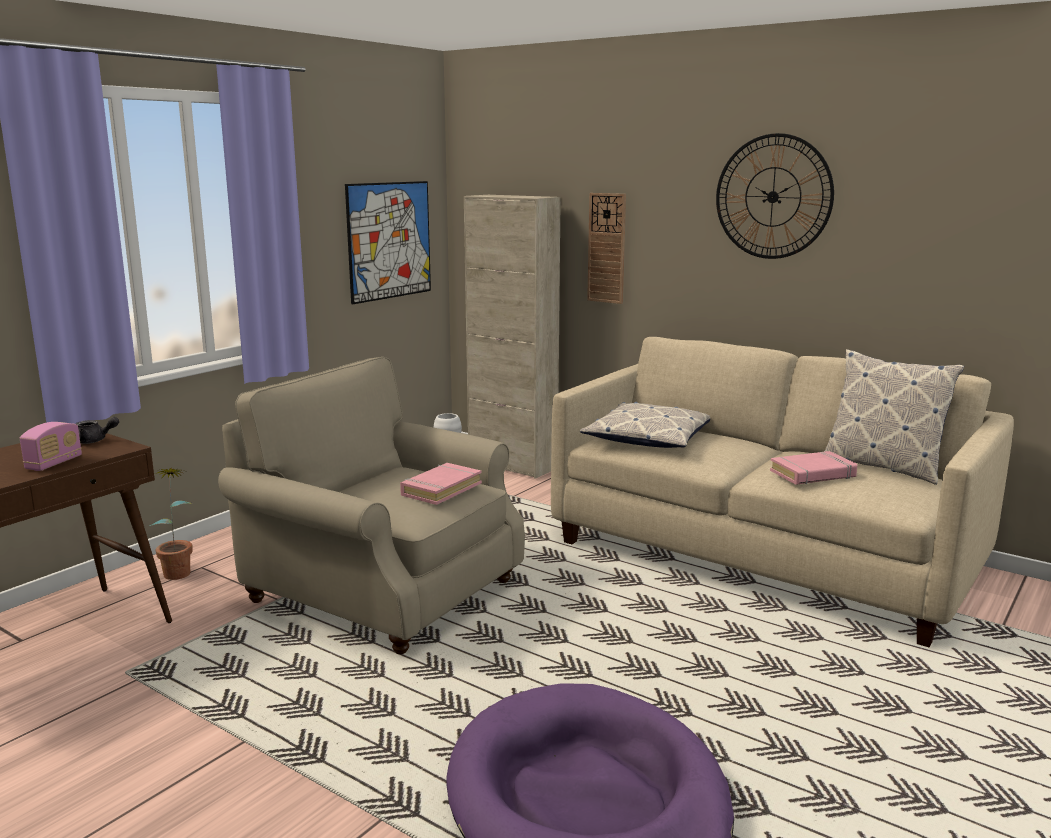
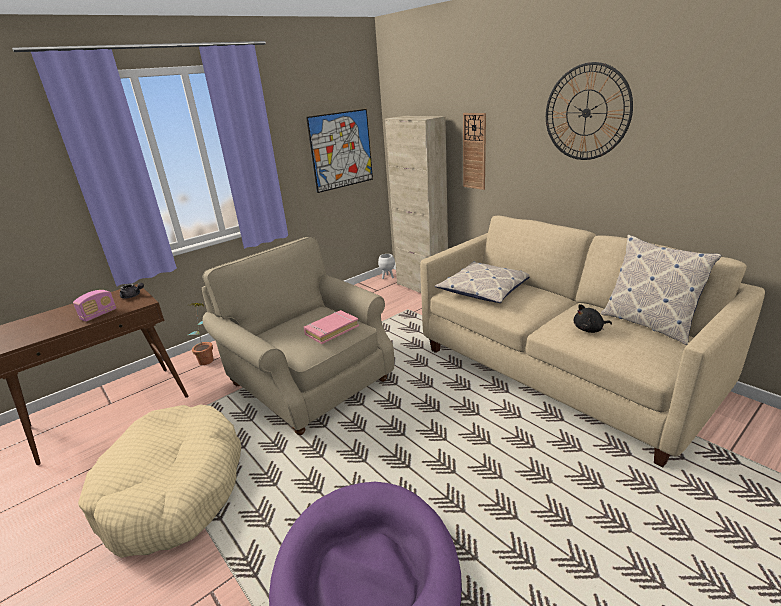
camera: 15 degrees right, 10 degrees up
pink book [770,451,857,485] -> black plush toy [574,304,612,333]
none -> beige dog bed [78,404,241,558]

